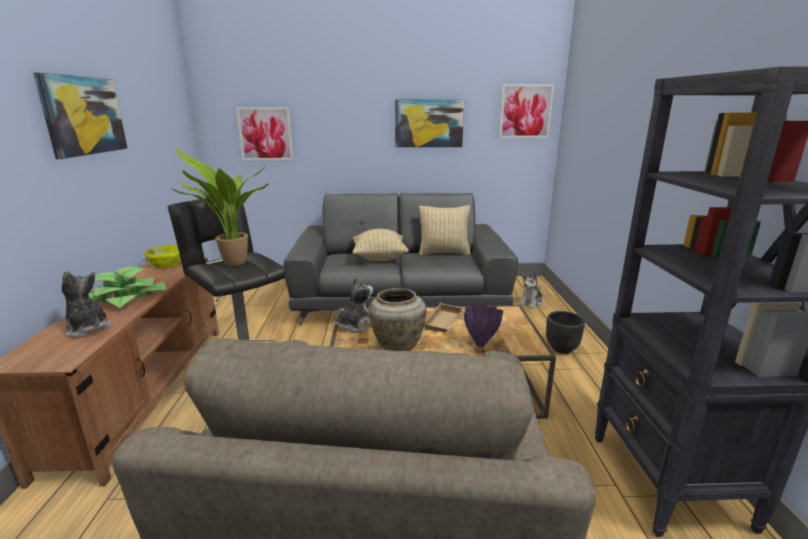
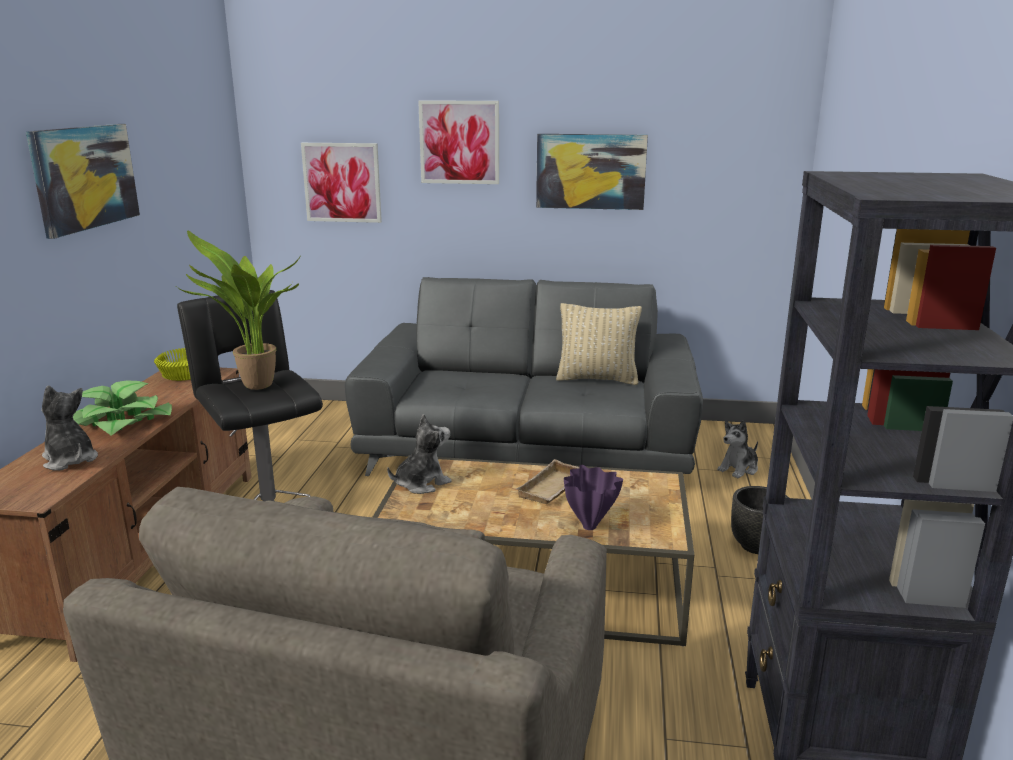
camera: 10 degrees right, 0 degrees up
beige pillow [352,229,409,261] -> none
beige vase [368,288,427,351] -> none
picture [499,84,554,138] -> picture moved to [418,101,499,184]

